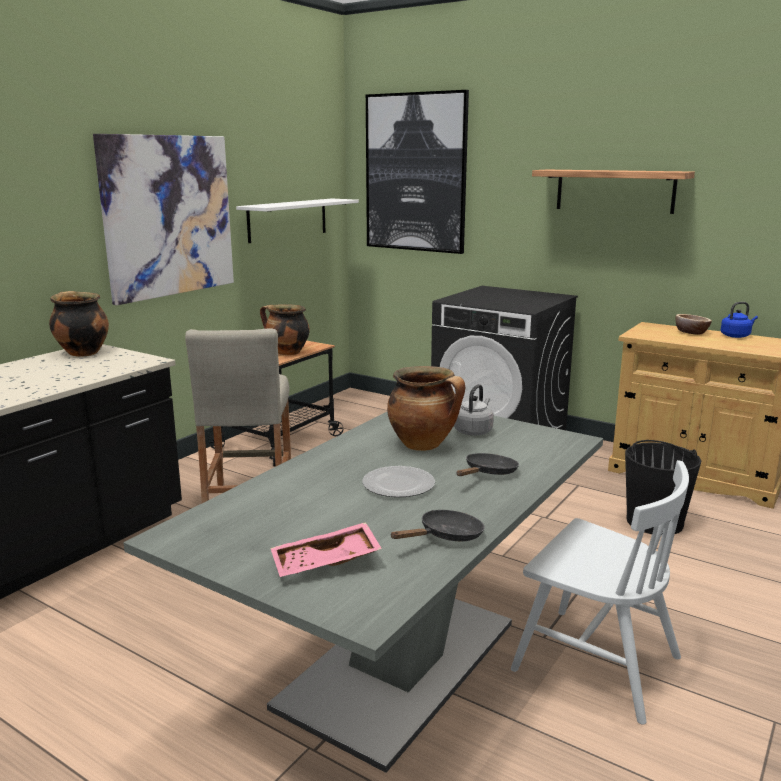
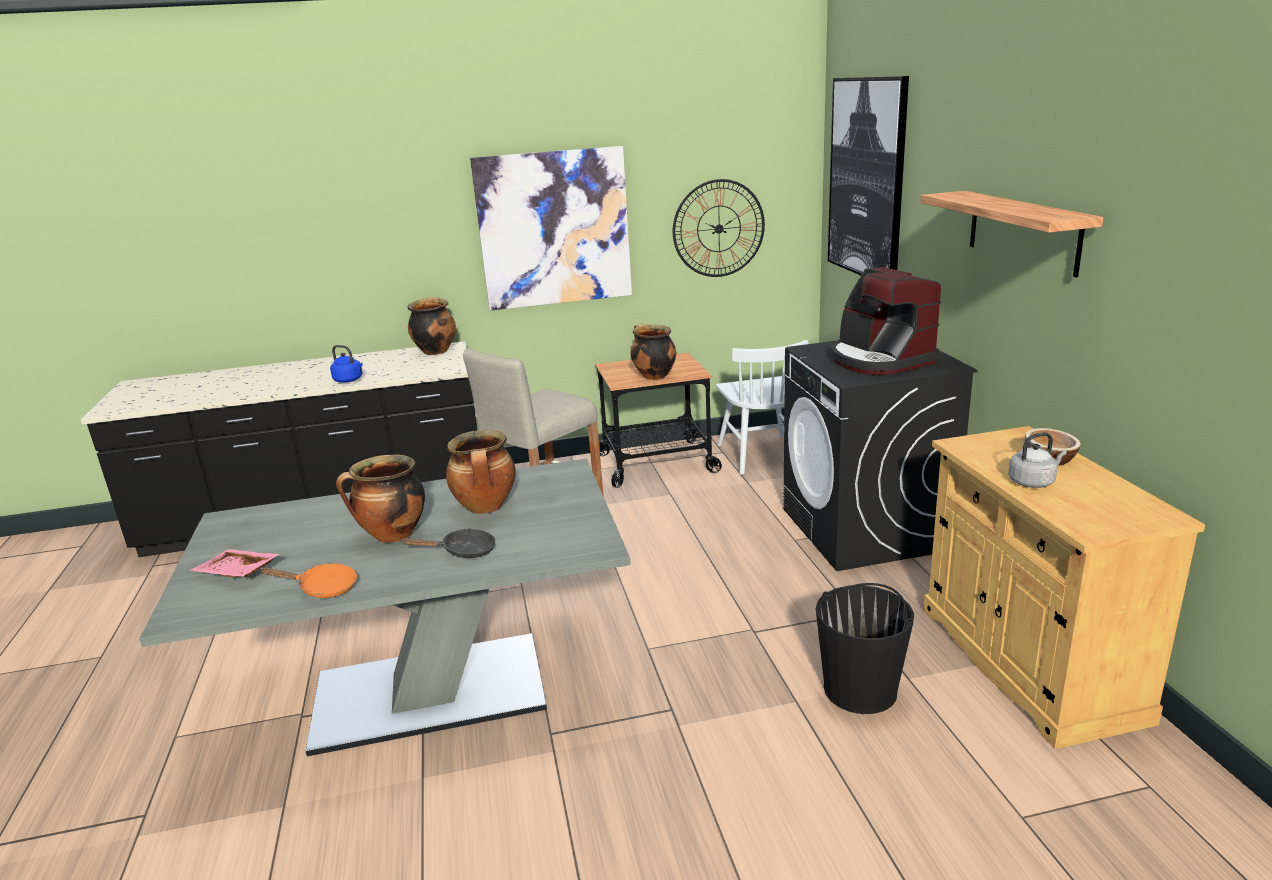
camera: 45 degrees right, 5 degrees up
white shelf [236,198,359,243] -> wall clock [673,179,765,277]
plate [362,466,435,497] -> cooking pot [336,454,425,543]
black frying pan [390,510,485,541] -> orange frying pan [260,563,357,598]
grey kettle [454,384,494,435] -> grey kettle moved to [1008,432,1067,488]
white chair [511,460,689,725] -> white chair moved to [716,340,808,475]
blue kettle [721,302,758,338] -> blue kettle moved to [330,345,363,383]
none -> coffee machine [830,267,941,375]

